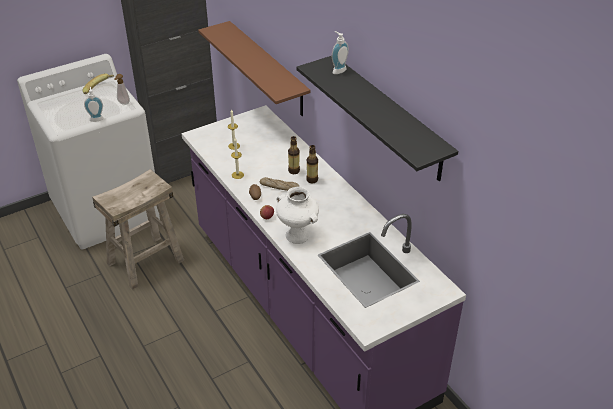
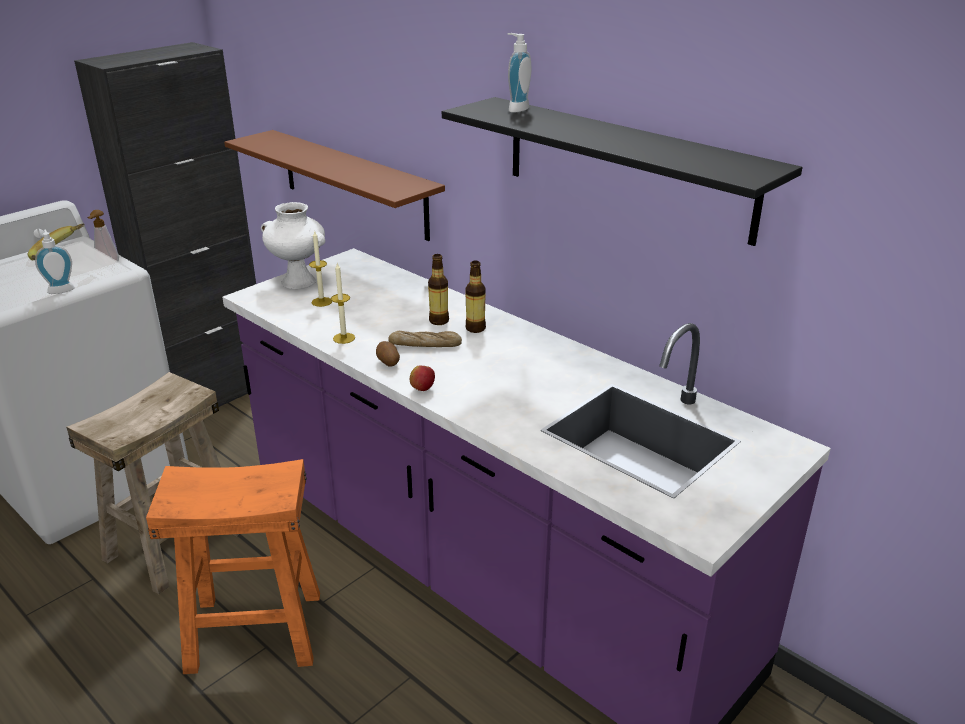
camera: 15 degrees left, 10 degrees down
white vase [276,187,319,244] -> white vase moved to [261,202,325,289]
none -> orange stool [146,459,320,674]

